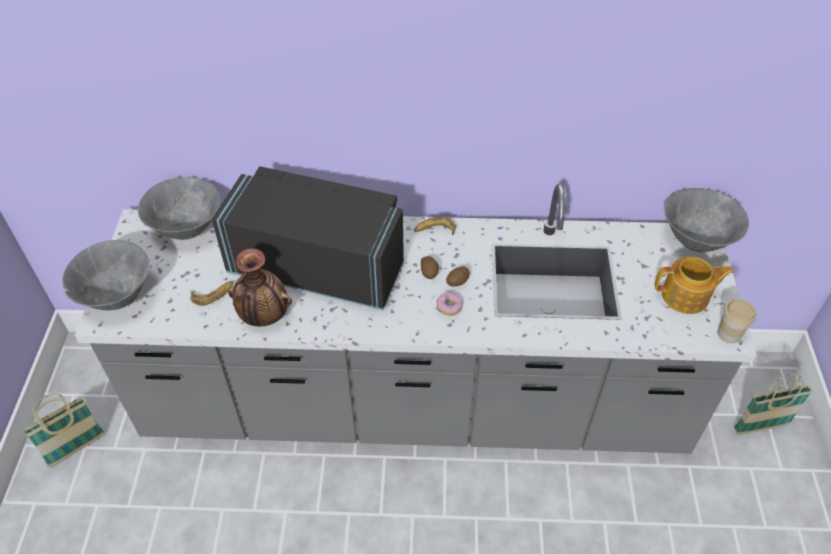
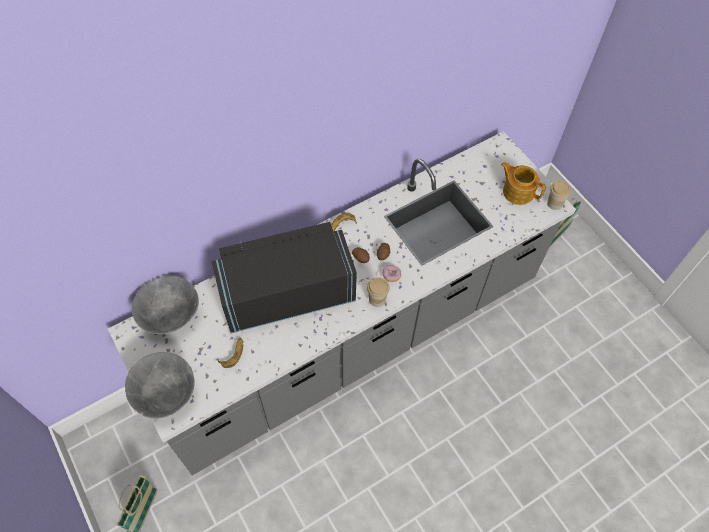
camera: 35 degrees left, 10 degrees up
vase [228,249,292,326] -> none
teapot [655,257,734,314] -> teapot turned 105 degrees counterclockwise [501,162,546,205]
grey bowl [664,188,749,252] -> none
none -> cup [367,277,390,307]

